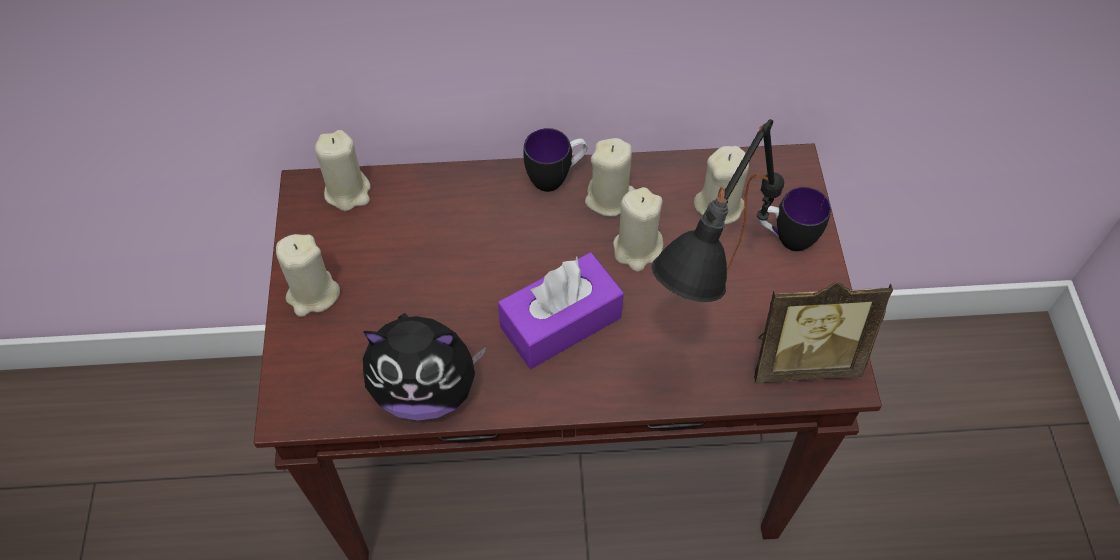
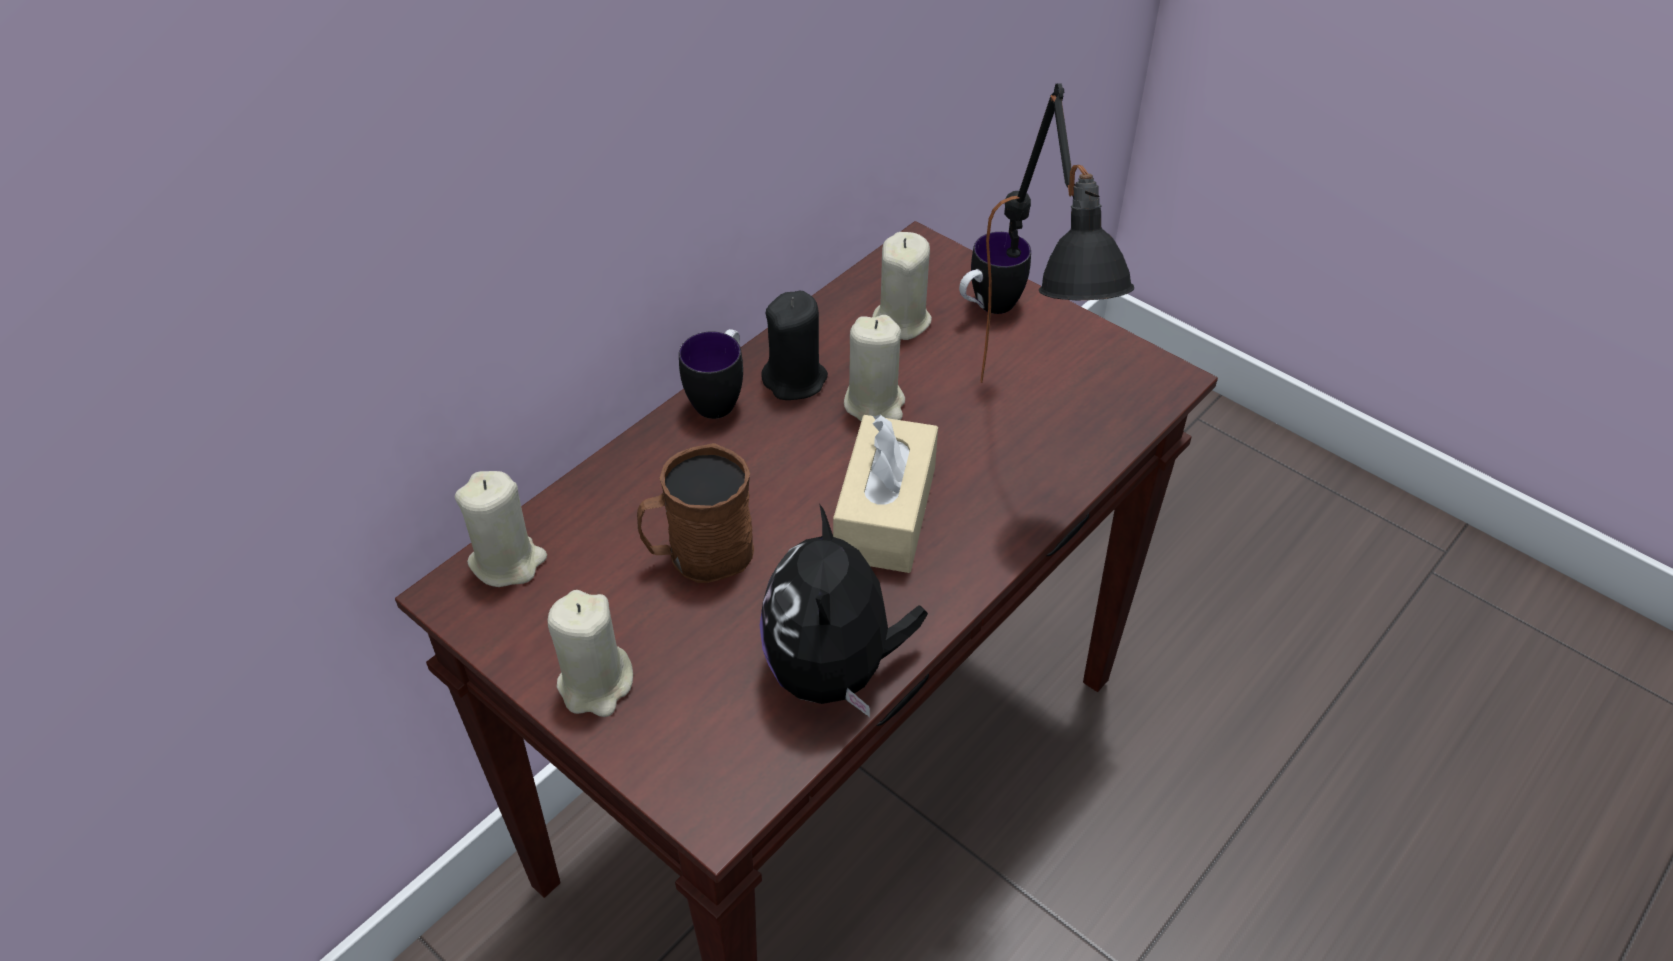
camera: 45 degrees left, 10 degrees down
plush toy [363,313,486,421] -> plush toy turned 135 degrees clockwise [760,505,928,717]
purple tissue box [498,252,624,369] -> beige tissue box [833,414,938,573]
beige candle [585,138,635,217] -> black candle [761,290,828,400]
picture frame [754,282,893,383] -> none
none -> brown mug [637,443,754,583]

